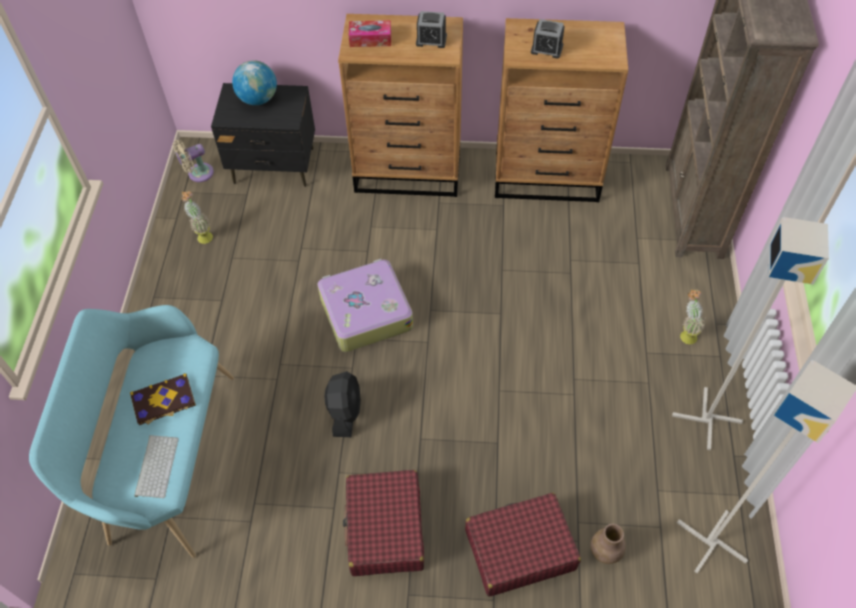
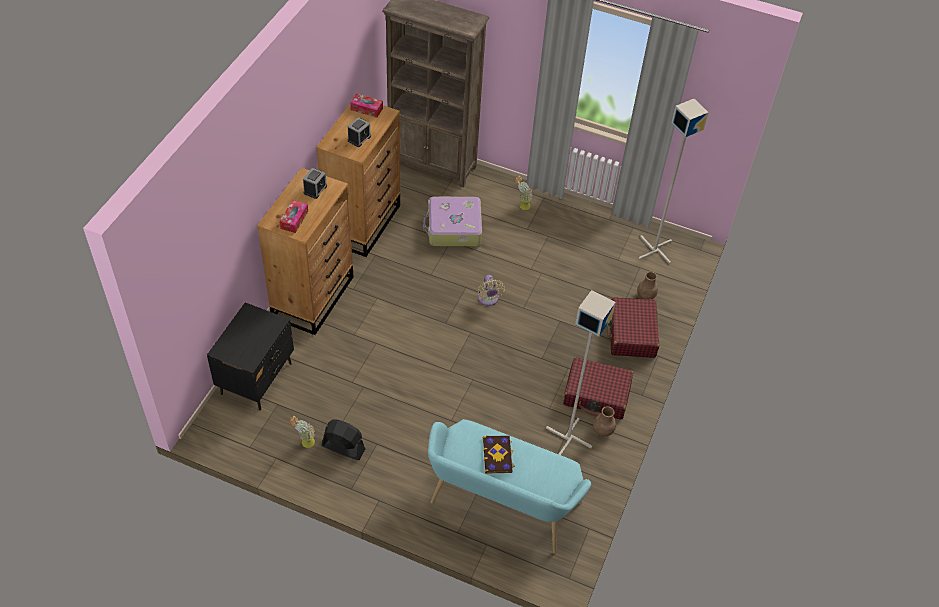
camera: 75 degrees left, 5 degrees down
keyboard [134,435,179,498] -> none
beige fan [173,140,214,182] -> beige fan moved to [478,275,505,306]
globe [232,60,277,105] -> none
suitcase [318,259,413,352] -> suitcase moved to [423,196,482,246]
black fan [324,371,361,437] -> black fan moved to [322,419,365,460]
grey floor lamp [672,217,829,450] -> grey floor lamp moved to [546,290,616,455]
none -> tissue box [350,93,383,118]
none -> brown vase [593,406,616,437]

